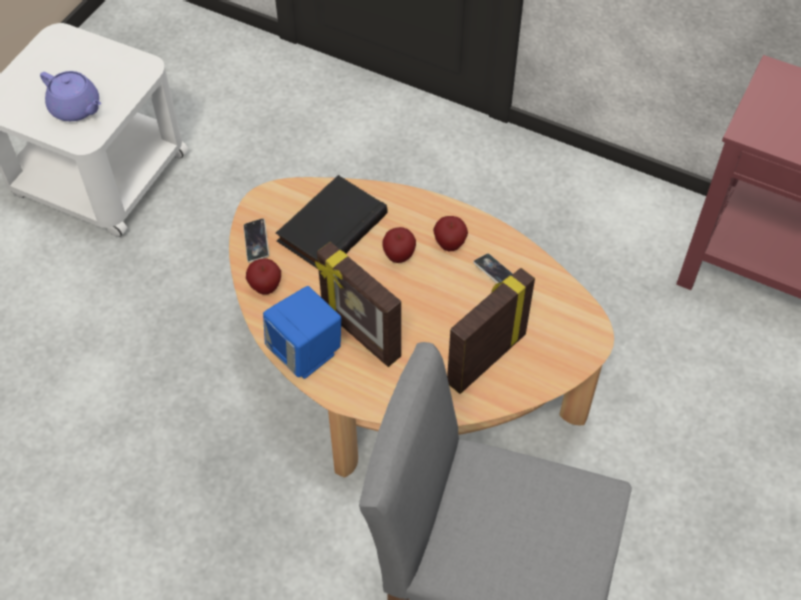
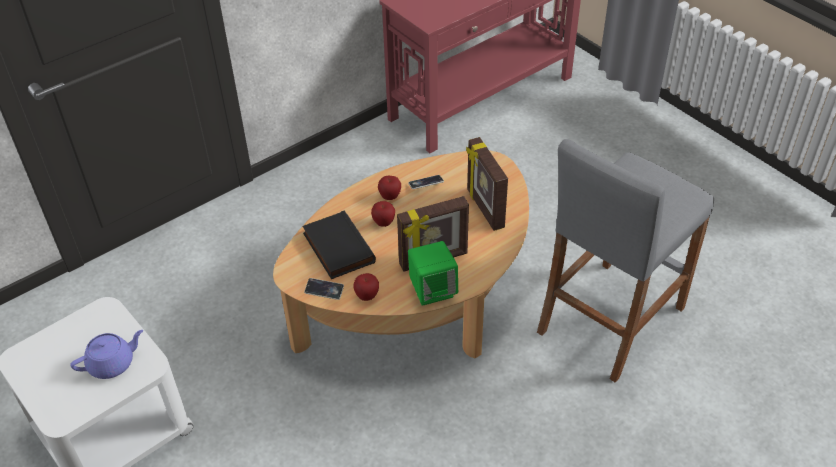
camera: 65 degrees left, 10 degrees down
blue speaker [263,286,342,379] -> green speaker [408,241,458,306]

